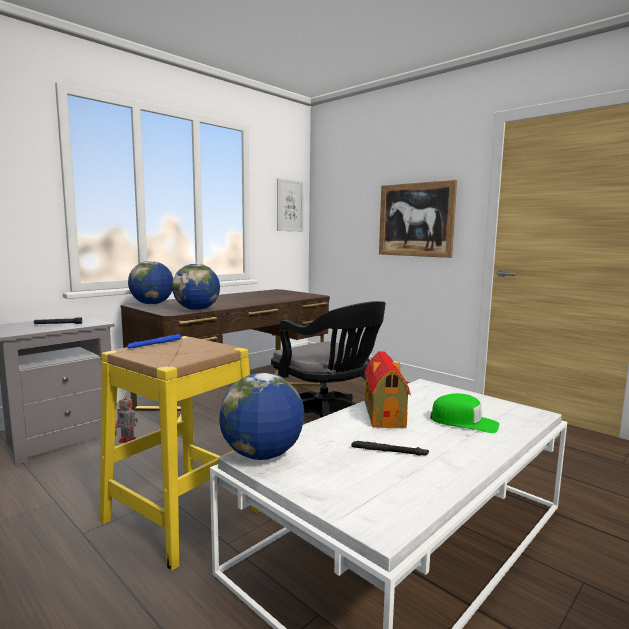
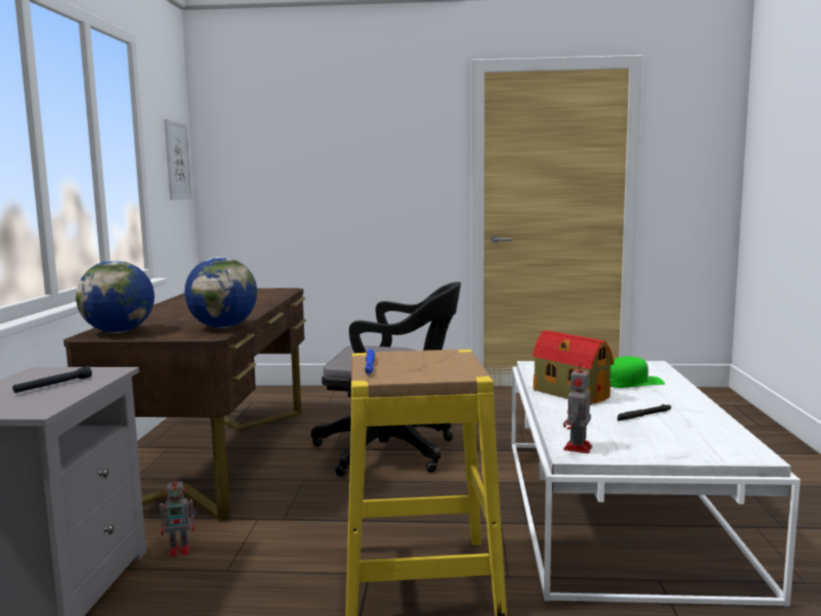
camera: 40 degrees left, 0 degrees up
globe [219,373,304,460] -> toy robot [563,361,592,454]
picture [379,180,457,258] -> none

